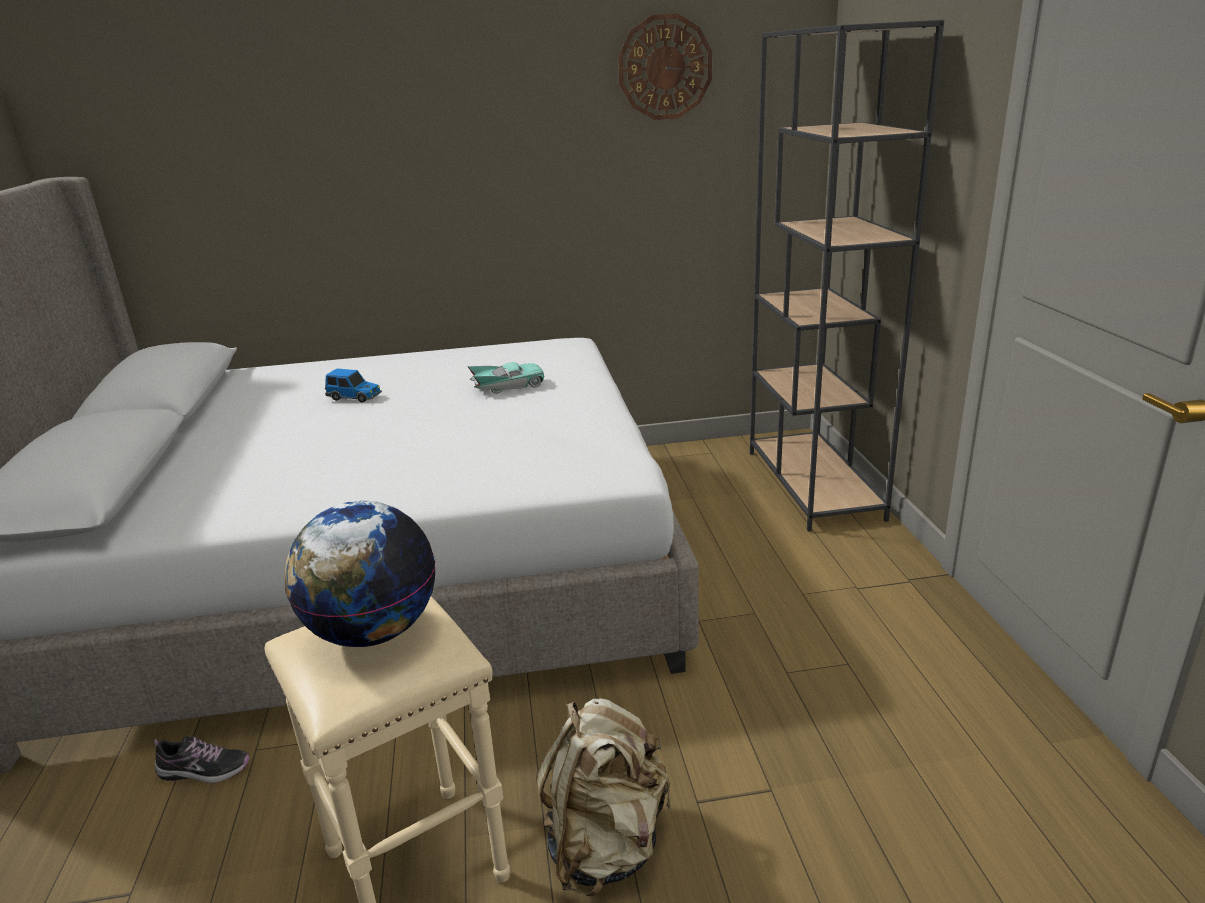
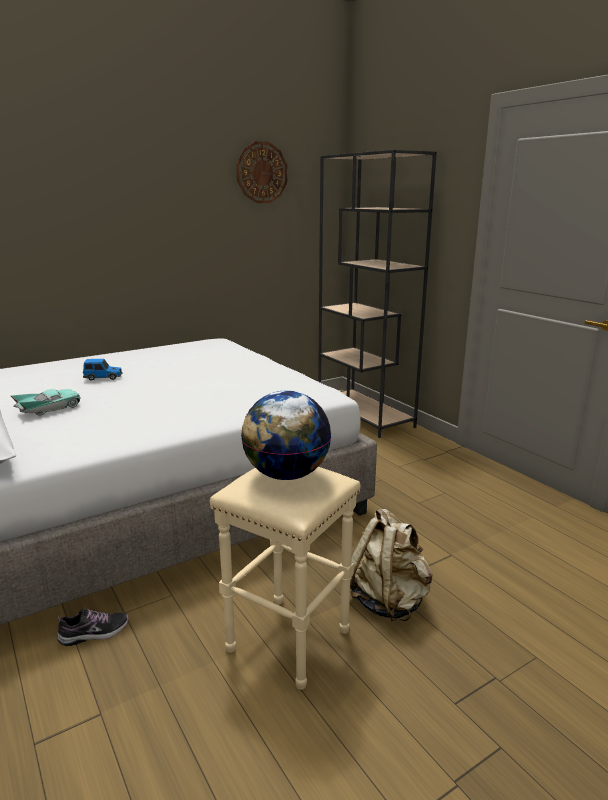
camera: 25 degrees left, 5 degrees down
turquoise toy car [467,362,545,394] -> turquoise toy car moved to [11,389,80,416]

